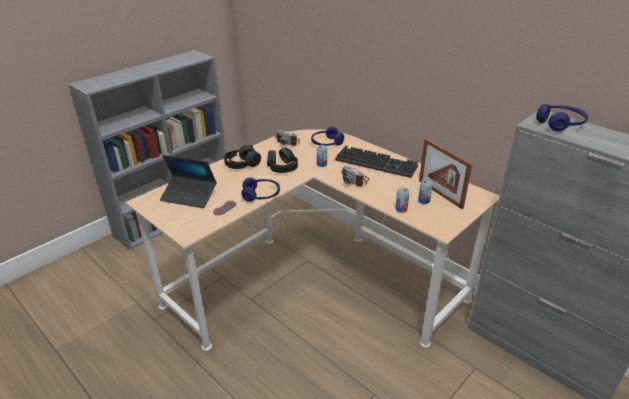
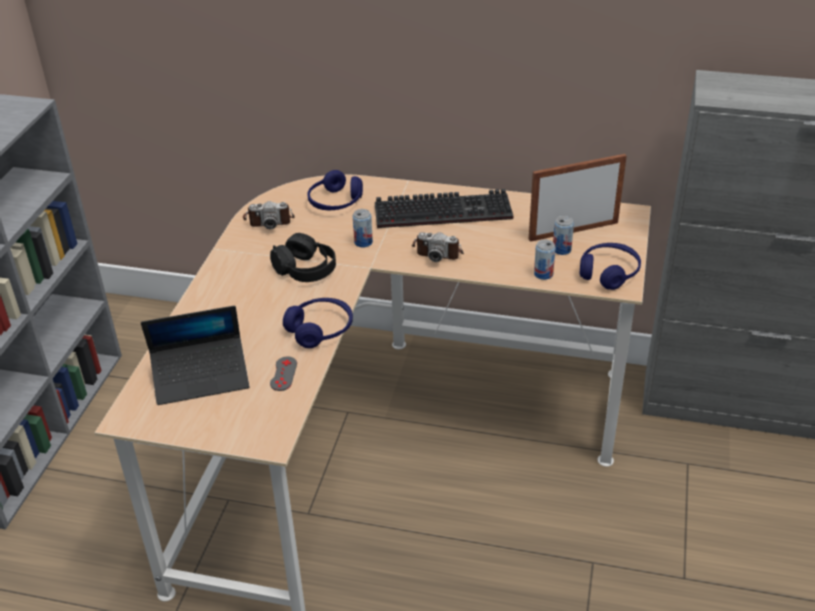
camera: 30 degrees left, 5 degrees up
black headphones [224,145,261,169] -> none
picture frame [419,138,472,209] -> picture frame turned 135 degrees clockwise [529,154,627,242]
blue headphones [536,104,588,131] -> blue headphones moved to [580,243,641,290]

